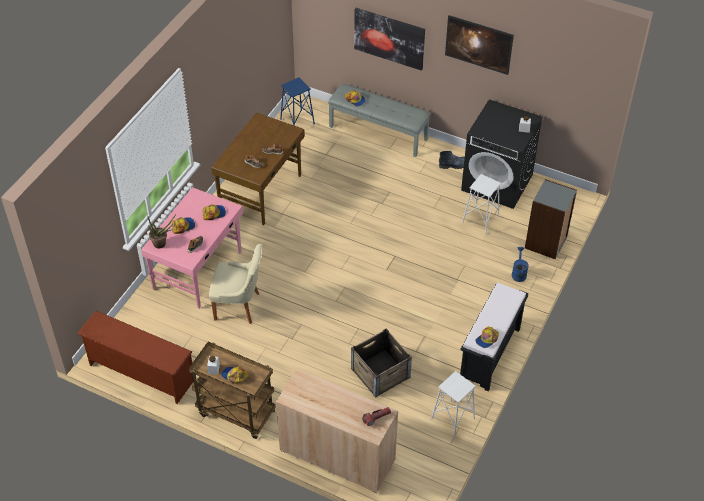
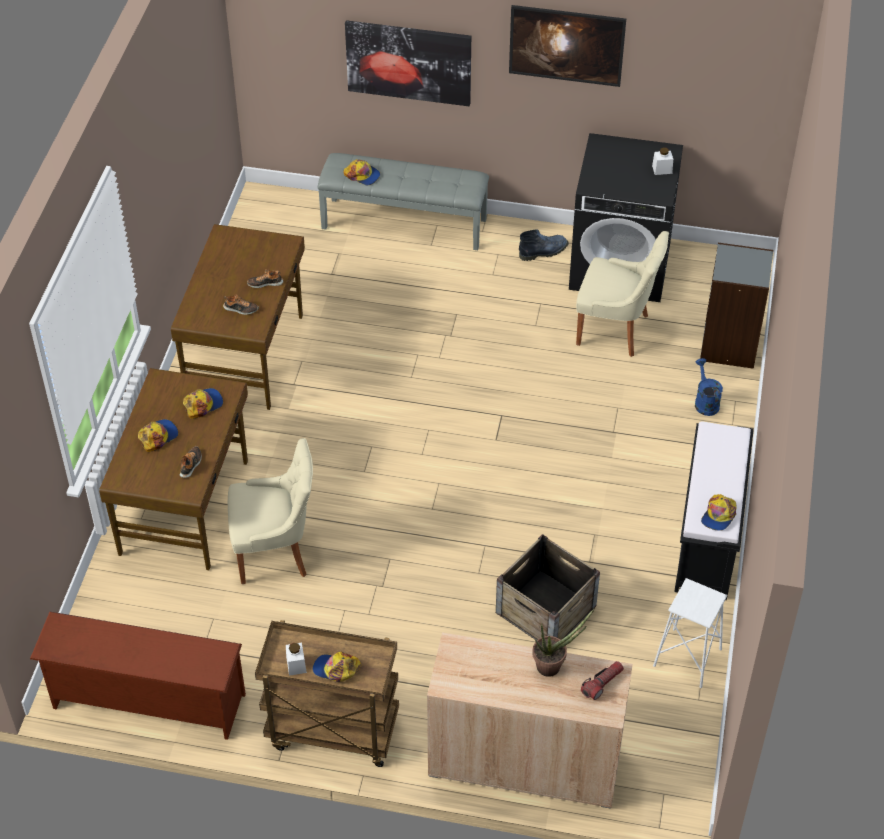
camera: 15 degrees left, 0 degrees up
pink desk [141,187,243,308] -> brown desk [99,368,248,570]
potted plant [147,214,176,249] -> potted plant moved to [532,608,595,677]
blue stool [280,77,315,126] -> none
white stool [462,174,501,234] -> beige chair [576,231,669,357]

